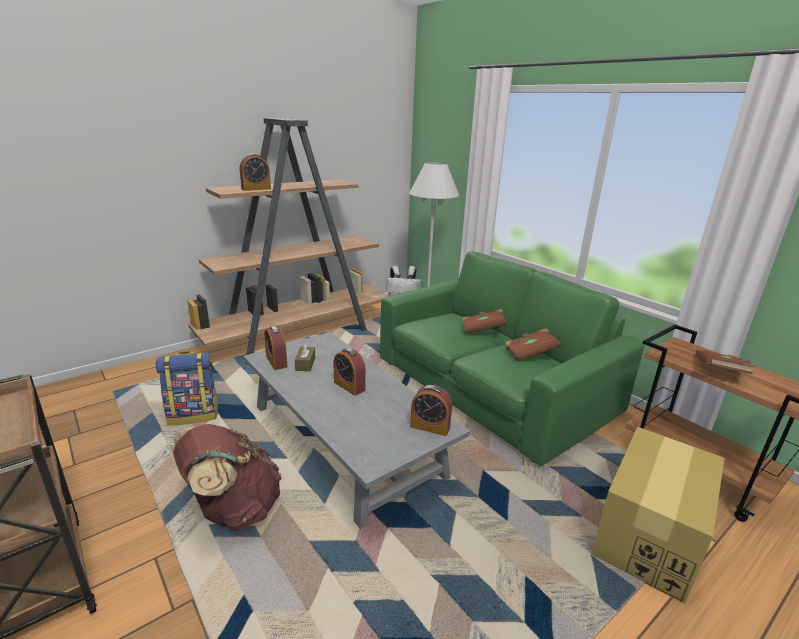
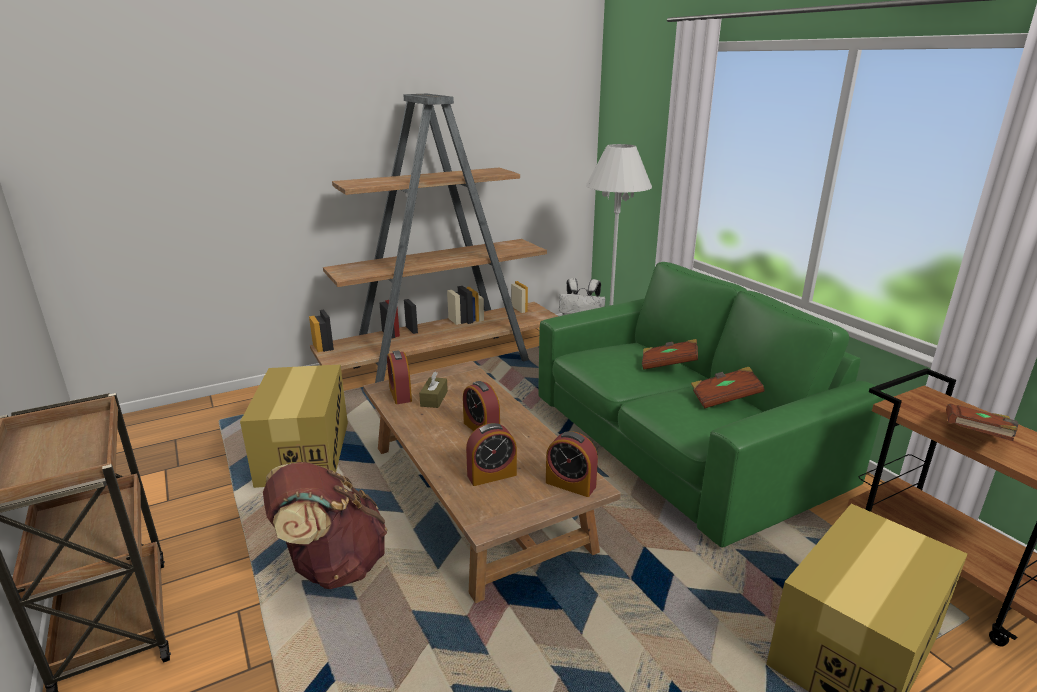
camera: 10 degrees right, 0 degrees up
backpack [156,351,219,425] -> cardboard box [240,365,348,488]
alarm clock [240,154,271,191] -> alarm clock moved to [466,423,517,486]
grey coffee table [243,332,470,529] -> brown coffee table [363,361,621,603]

